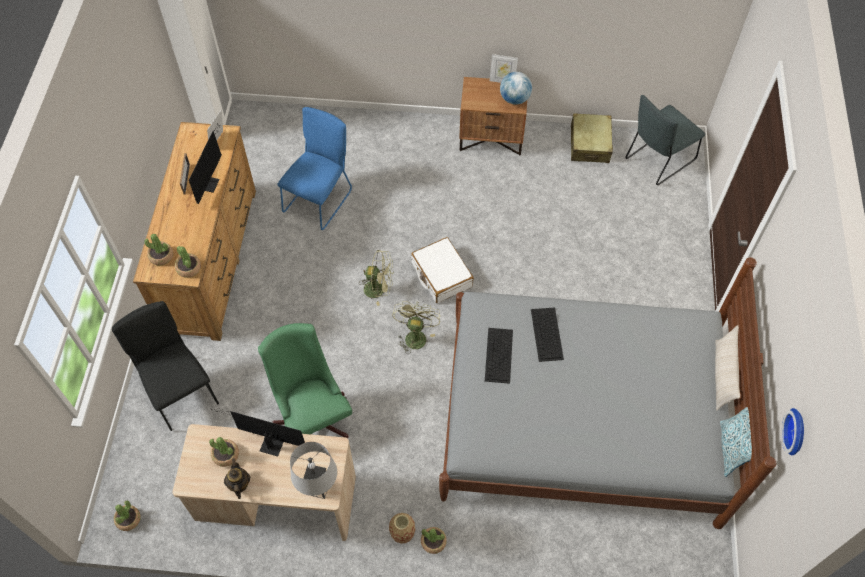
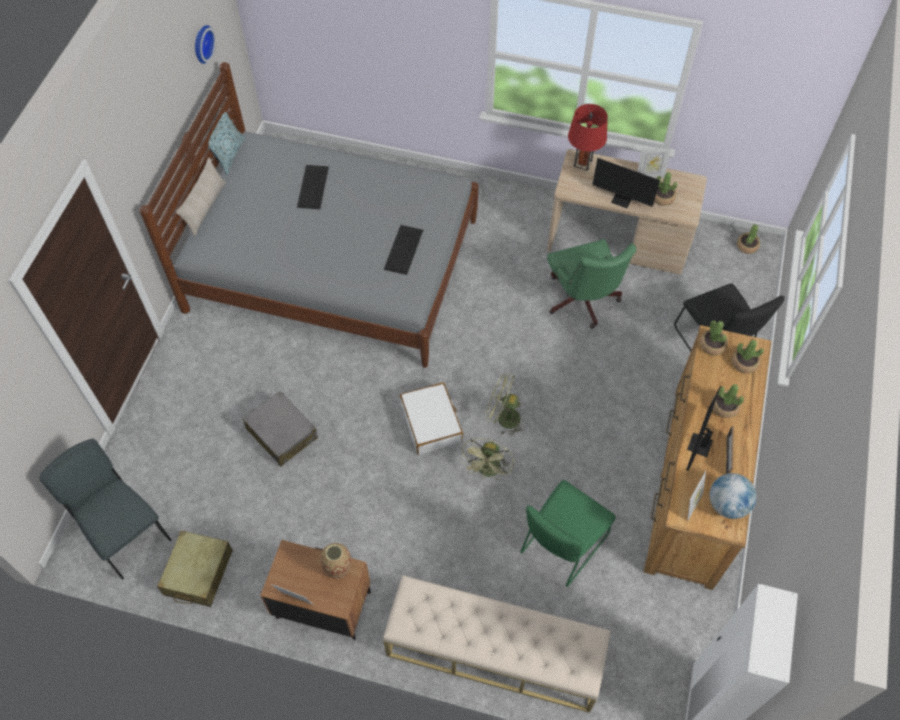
camera: 170 degrees left, 0 degrees up
teapot [224,458,250,499] -> picture frame [637,148,671,178]
blue chair [277,107,352,230] -> green chair [520,480,616,587]
grey table lamp [290,442,337,499] -> red table lamp [568,104,608,171]
vase [389,513,415,543] -> vase moved to [320,543,351,579]
green fan [392,301,440,354] -> green fan moved to [461,438,514,481]
potted plant [421,527,447,554] -> potted plant moved to [711,384,744,418]
globe [500,72,532,105] -> globe moved to [710,473,756,519]
keyboard [531,308,564,362] -> keyboard moved to [297,165,329,209]
grey chair [626,95,705,185] -> grey chair turned 105 degrees counterclockwise [39,438,172,579]
none -> grey suitcase [243,391,318,466]
none -> beige bench [383,575,611,713]

